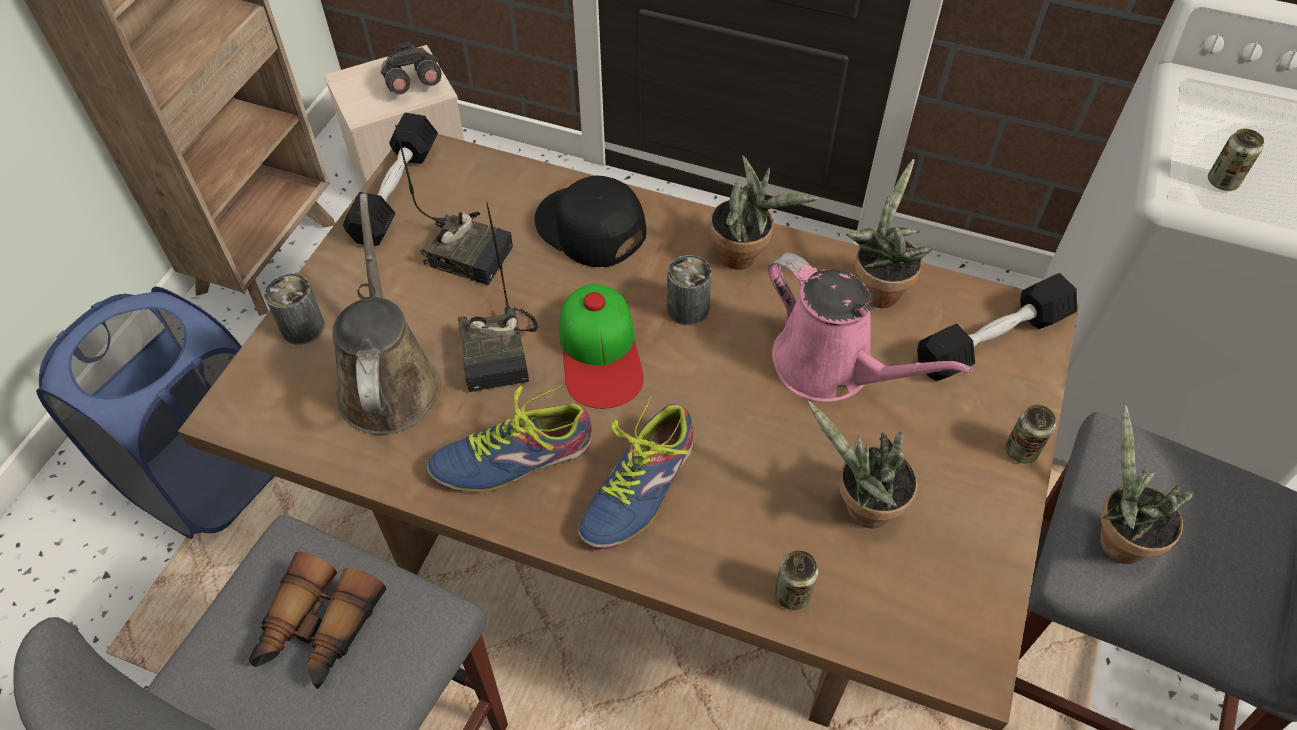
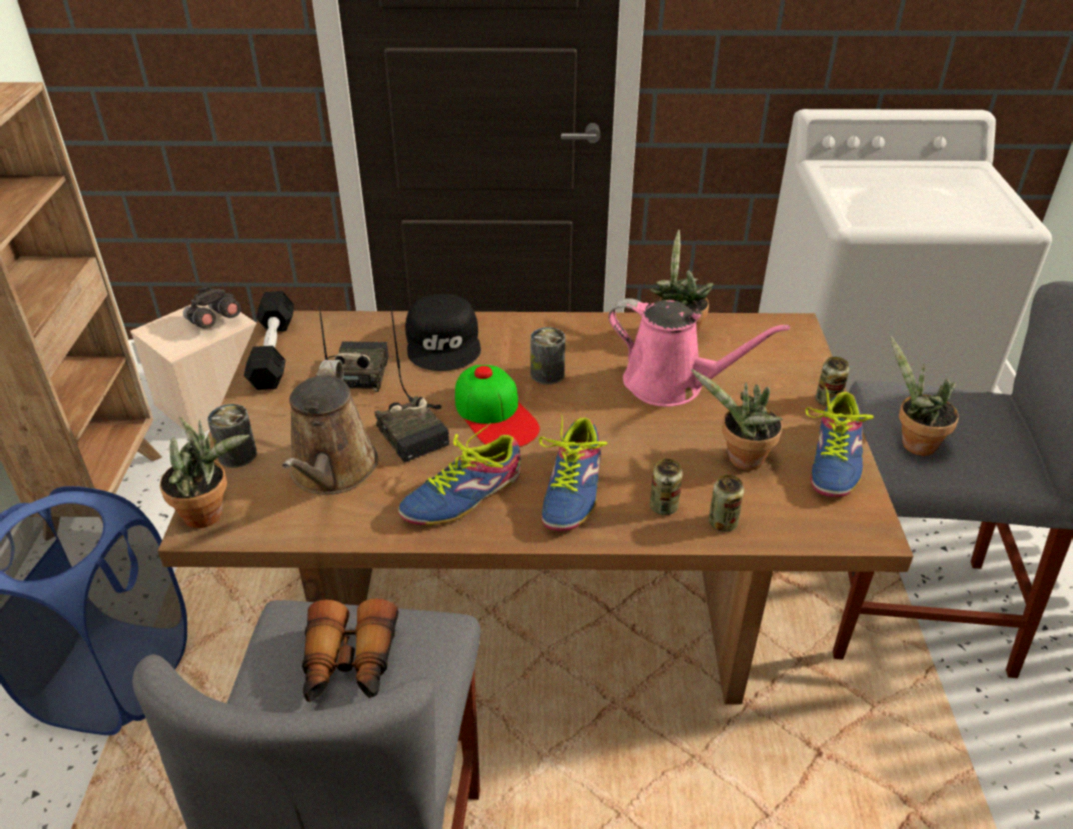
camera: 20 degrees left, 15 degrees down
brown watering can [332,193,441,435] -> brown watering can turned 150 degrees counterclockwise [282,360,378,495]
radio [395,125,513,285] -> radio turned 90 degrees counterclockwise [319,307,389,392]
black cap [535,175,646,267] -> black cap turned 120 degrees counterclockwise [405,294,481,371]
potted plant [710,155,819,270] -> potted plant moved to [160,417,250,528]
black dumbbell [917,273,1077,381] -> none
can [1208,129,1264,191] -> can moved to [650,459,683,515]
none -> shoe [805,387,874,497]

